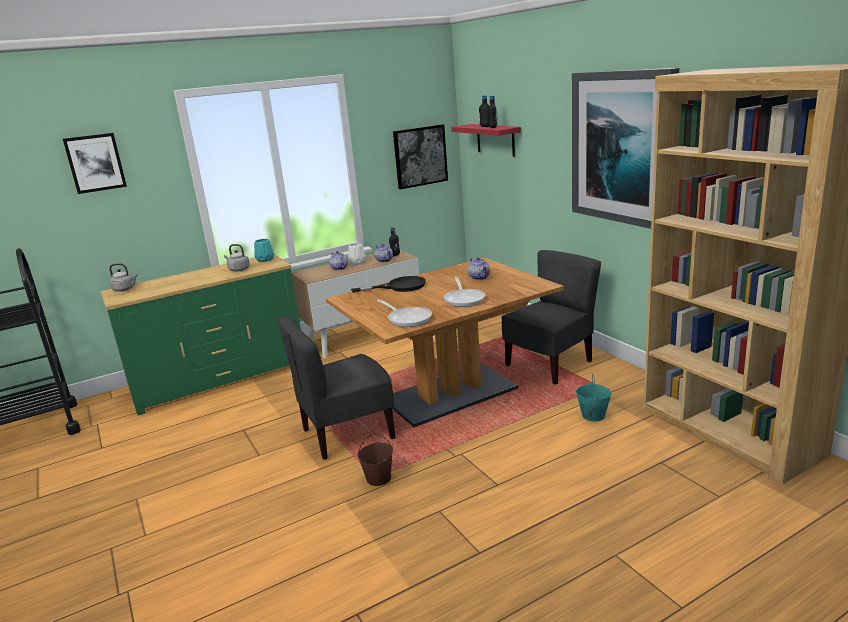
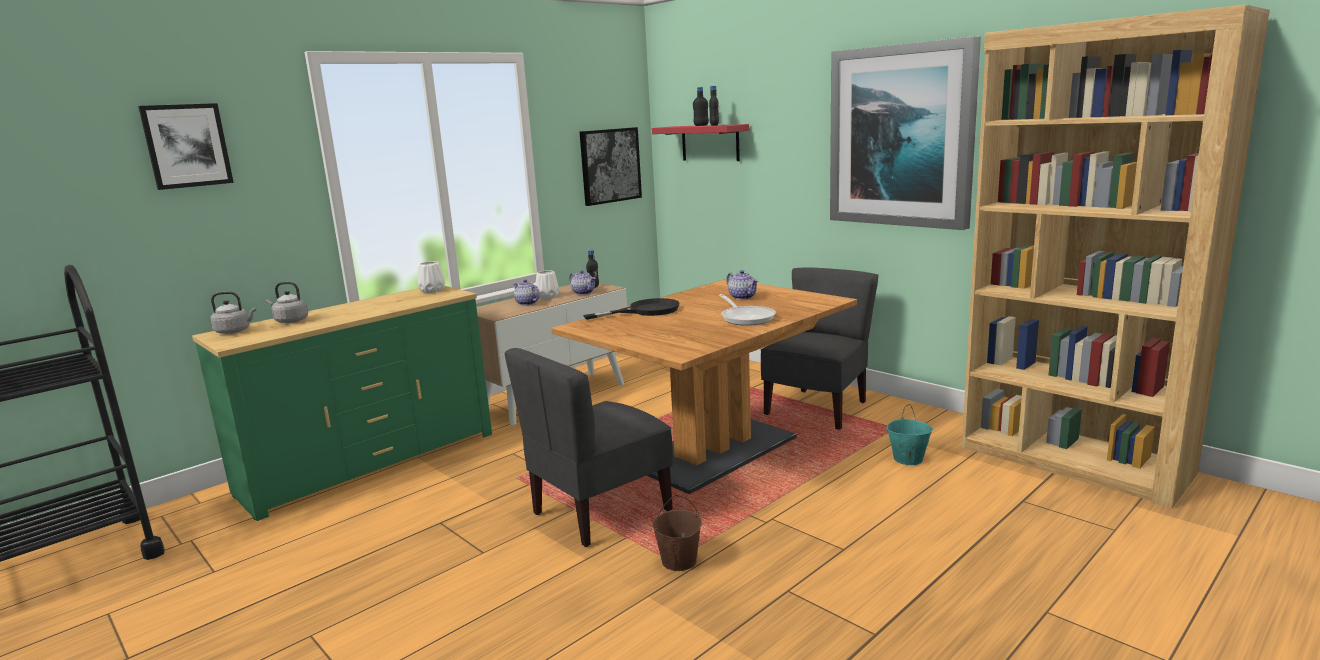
camera: 15 degrees left, 5 degrees down
grey kettle [224,244,250,272] -> grey kettle moved to [266,282,308,323]
turquoise vase [254,239,274,262] -> white vase [418,261,445,293]
frying pan [377,299,432,327] -> none

